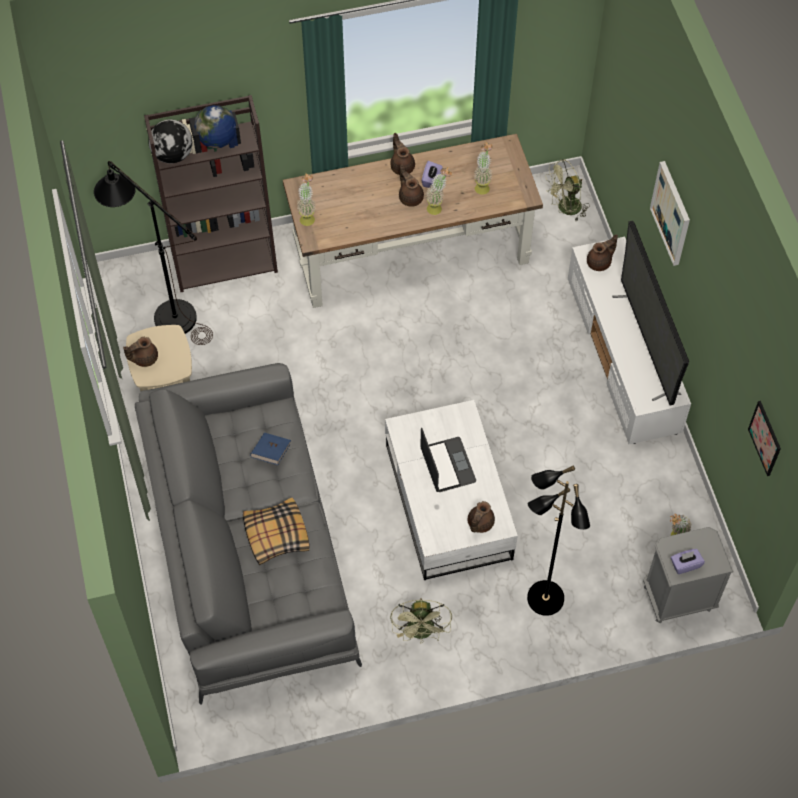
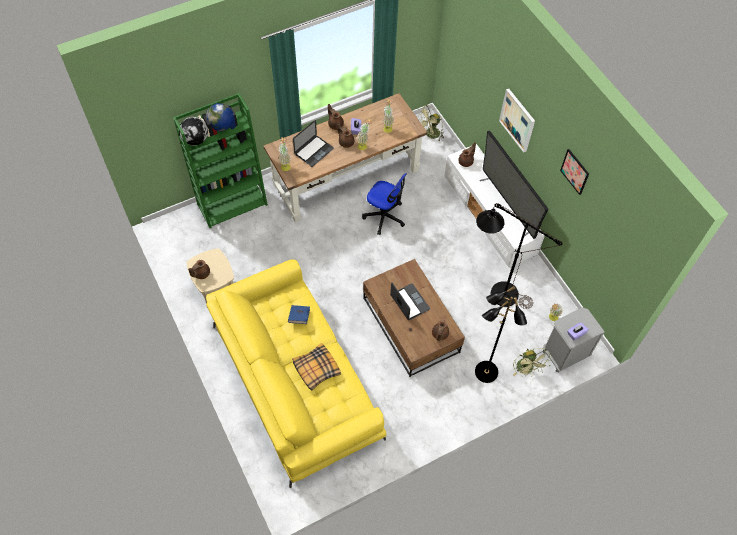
camera: 15 degrees left, 0 degrees up
black floor lamp [94,161,213,345] -> black floor lamp moved to [476,203,563,309]
grey sofa [135,363,362,704] -> yellow sofa [206,259,386,488]
brown bookcase [144,95,278,292] -> green bookcase [173,93,268,228]
white coffee table [385,400,518,581] -> brown coffee table [363,259,465,377]
green fan [390,598,452,644] -> green fan moved to [513,348,552,377]
picture [748,401,781,476] -> picture moved to [560,149,589,195]
none -> laptop [293,120,334,167]
none -> office chair [362,173,407,235]

